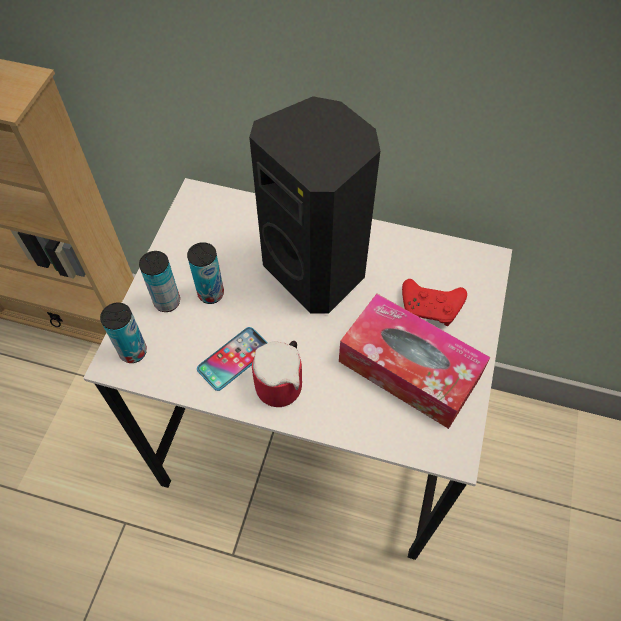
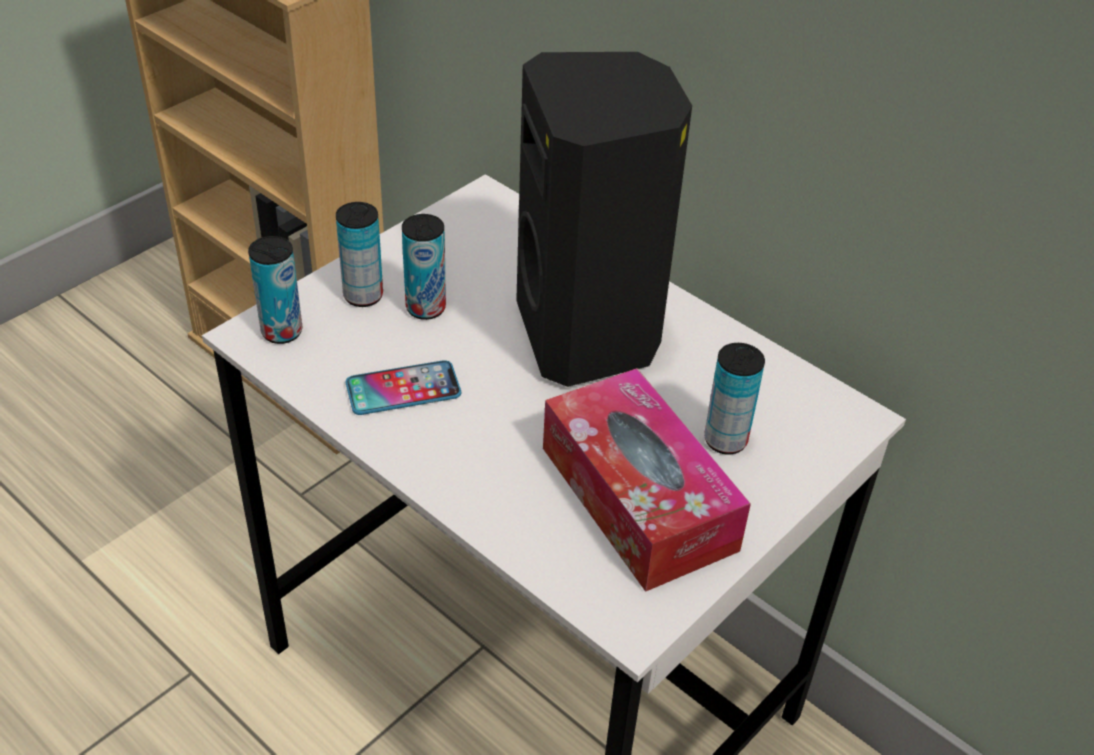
camera: 25 degrees right, 15 degrees down
mug [252,341,302,407] -> none
red game controller [402,279,467,326] -> can [704,343,765,455]

